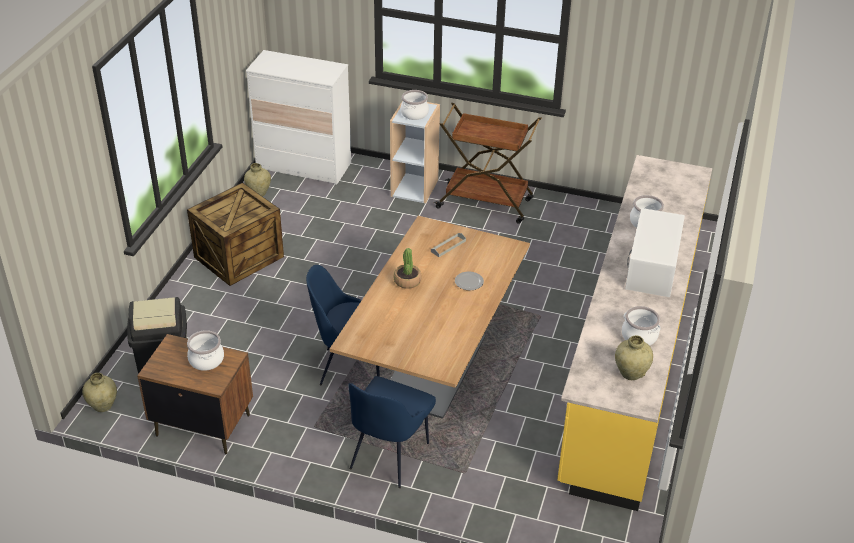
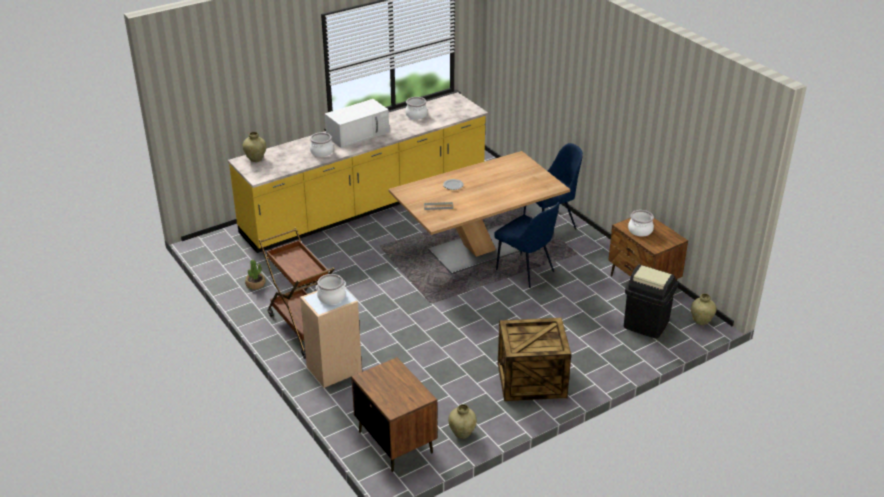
camera: 140 degrees left, 5 degrees down
white dresser [246,50,351,185] -> brown nightstand [351,357,437,472]
potted plant [393,248,422,289] -> potted plant moved to [245,260,266,290]
beige vase [615,335,653,380] -> beige vase moved to [243,132,266,162]

